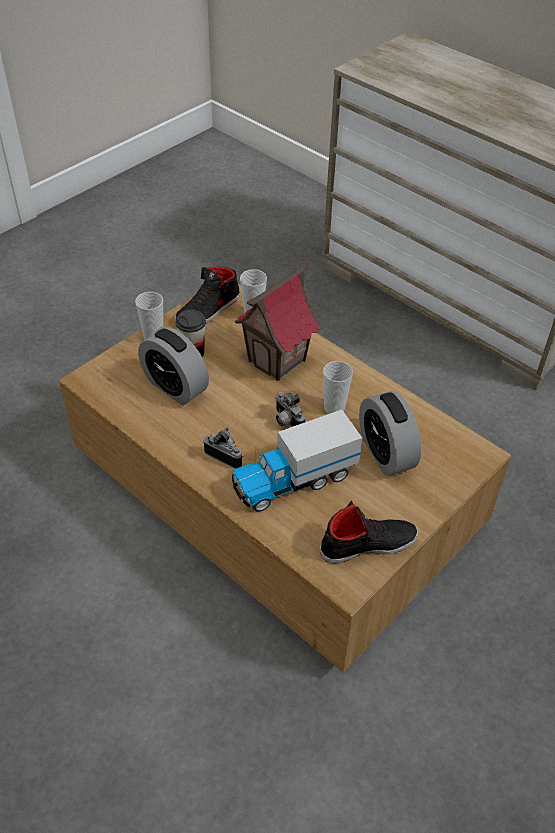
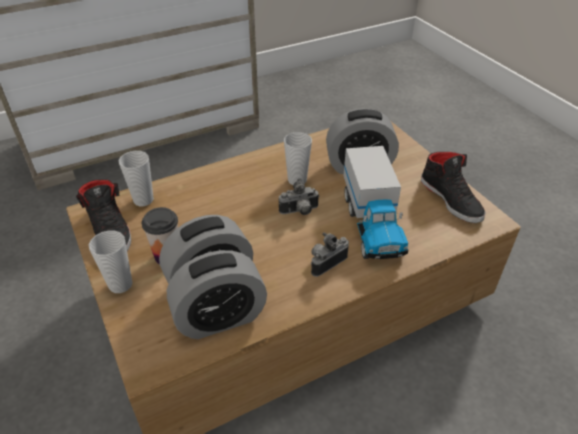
camera: 70 degrees left, 5 degrees down
toy house [235,262,321,381] -> none
black shoe [320,501,418,564] -> black shoe turned 150 degrees clockwise [421,152,486,223]
none -> alarm clock [167,250,267,339]

